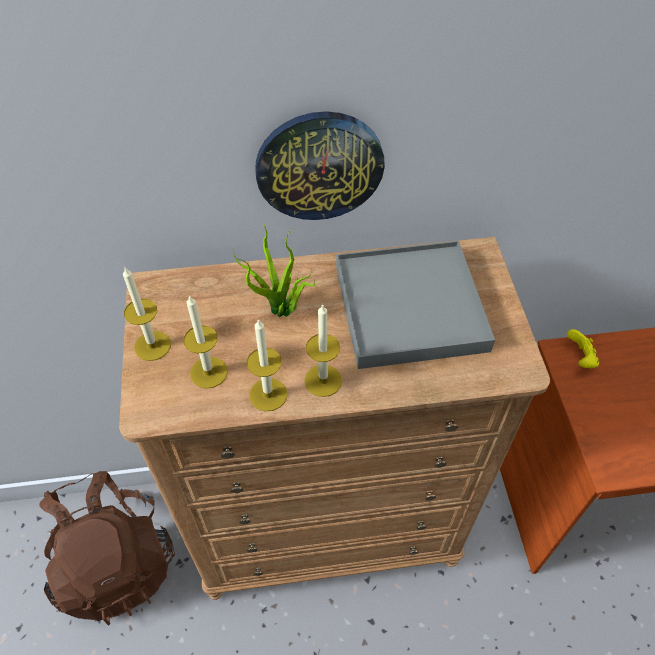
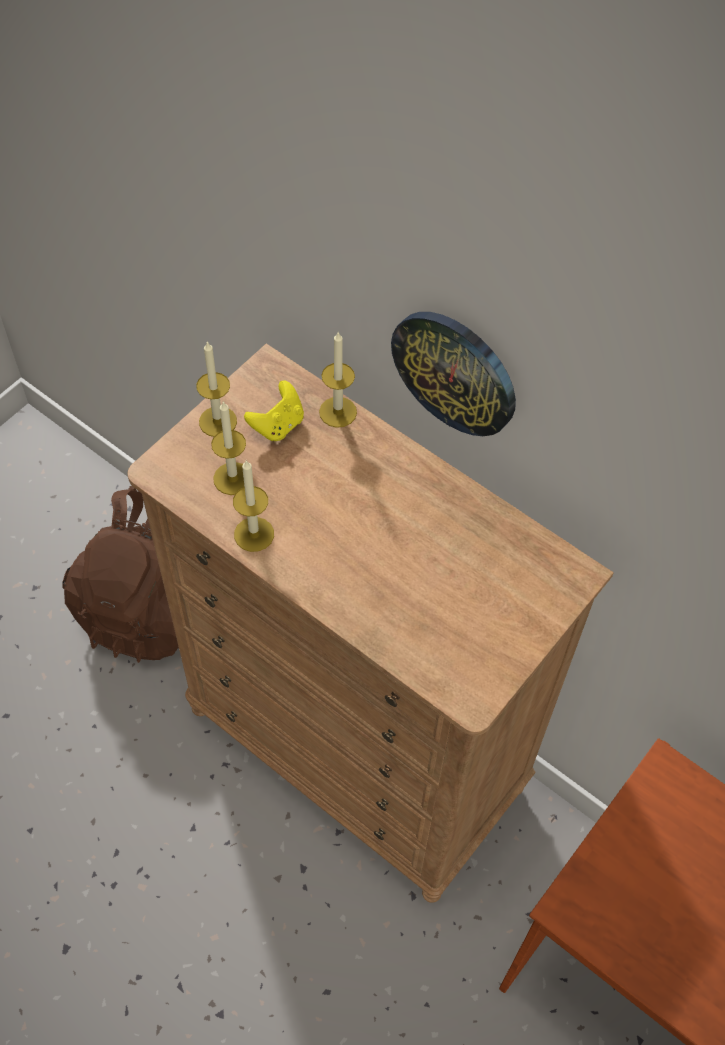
camera: 45 degrees right, 5 degrees up
potted plant [233,222,315,317] -> none
candle [304,304,342,397] -> candle moved to [319,332,357,428]
grey tray [336,241,495,369] -> none
yellow game controller [567,329,599,369] -> yellow game controller moved to [244,381,304,441]

